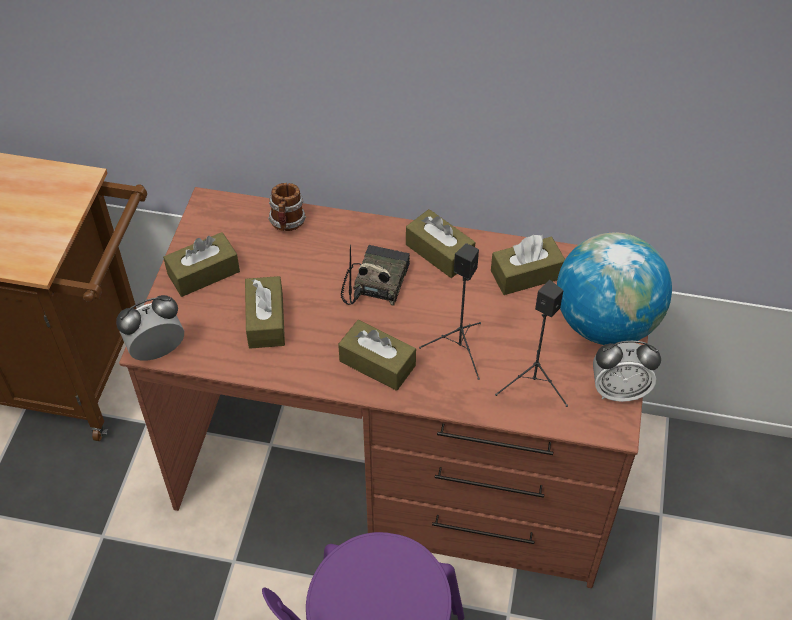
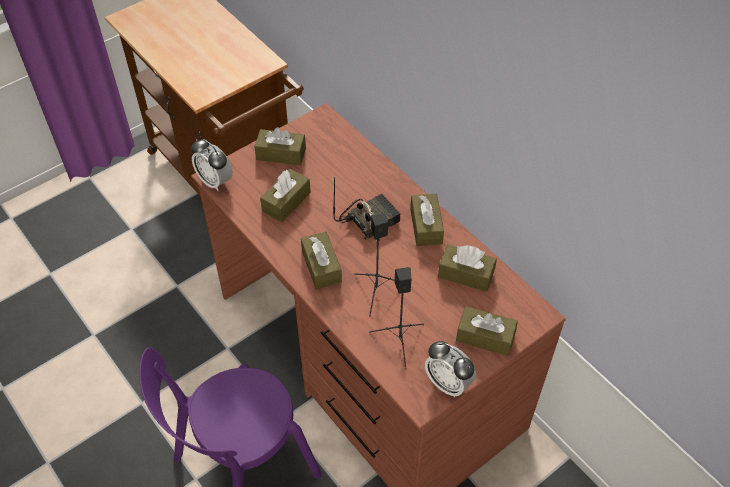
camera: 40 degrees right, 0 degrees up
alarm clock [116,295,184,361] -> alarm clock turned 150 degrees counterclockwise [191,139,233,191]
mug [268,183,306,231] -> none
globe [557,232,672,345] -> brown tissue box [456,306,518,356]

